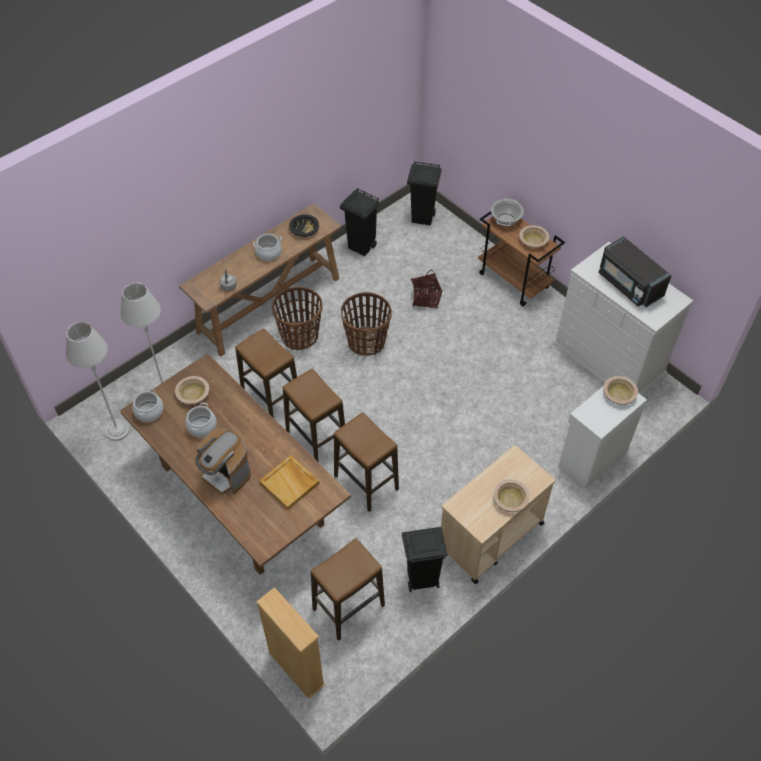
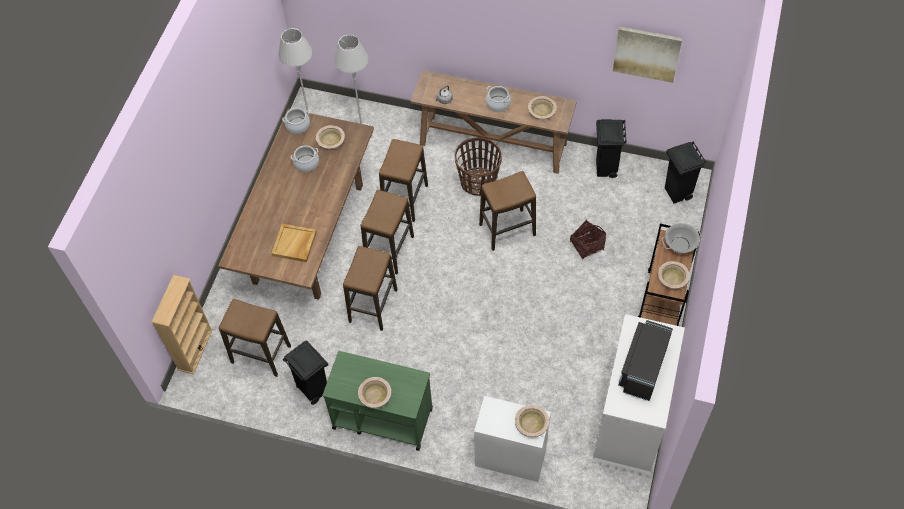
camera: 60 degrees right, 5 degrees up
coffee machine [195,428,251,495] -> none
black bowl [289,214,319,237] -> beige bowl [528,96,557,120]
basket [341,292,392,356] -> stool [479,171,536,251]
beige cart [441,445,555,584] -> green cart [323,351,433,451]
none -> picture [613,27,683,83]

